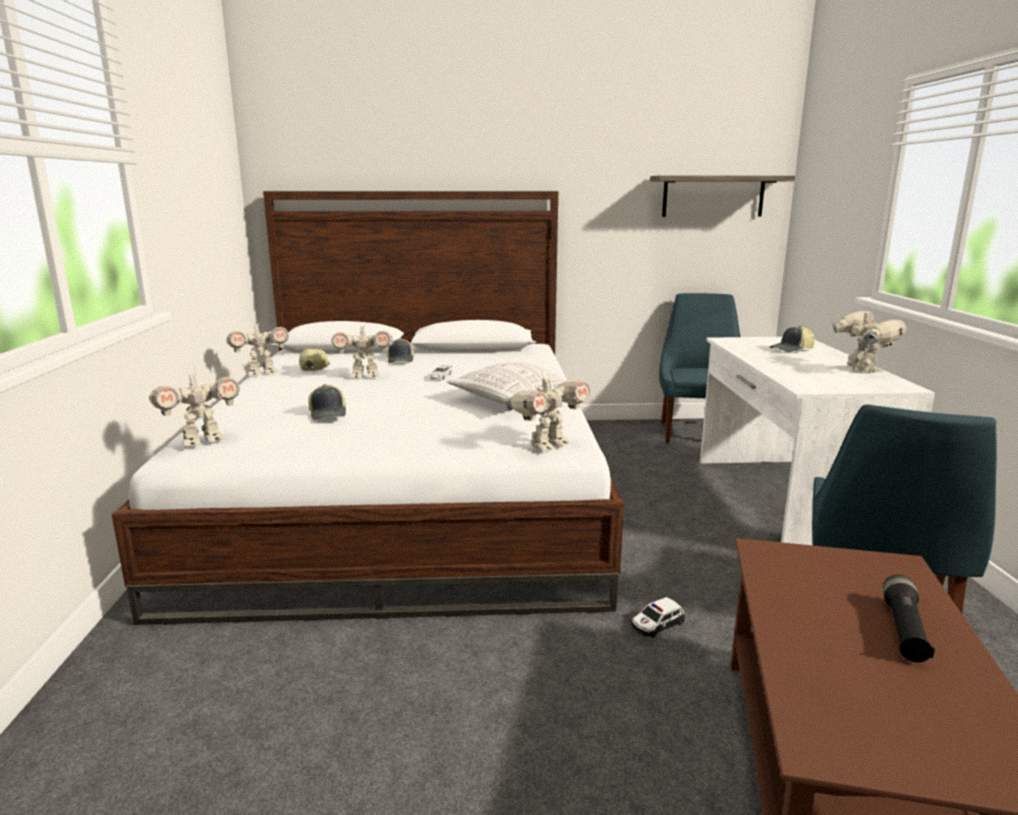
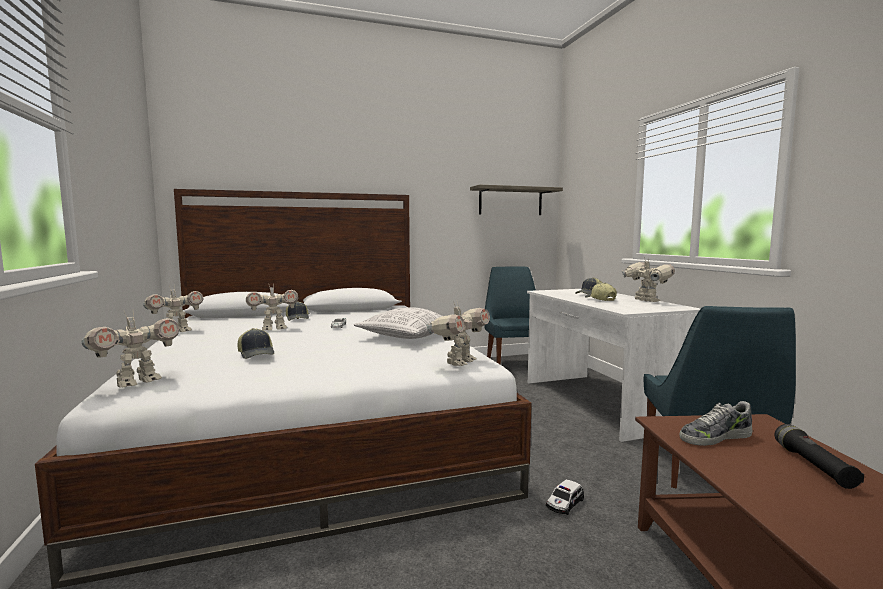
camera: 15 degrees left, 10 degrees down
cap [299,347,330,371] -> cap moved to [585,283,617,301]
none -> shoe [679,401,753,446]

